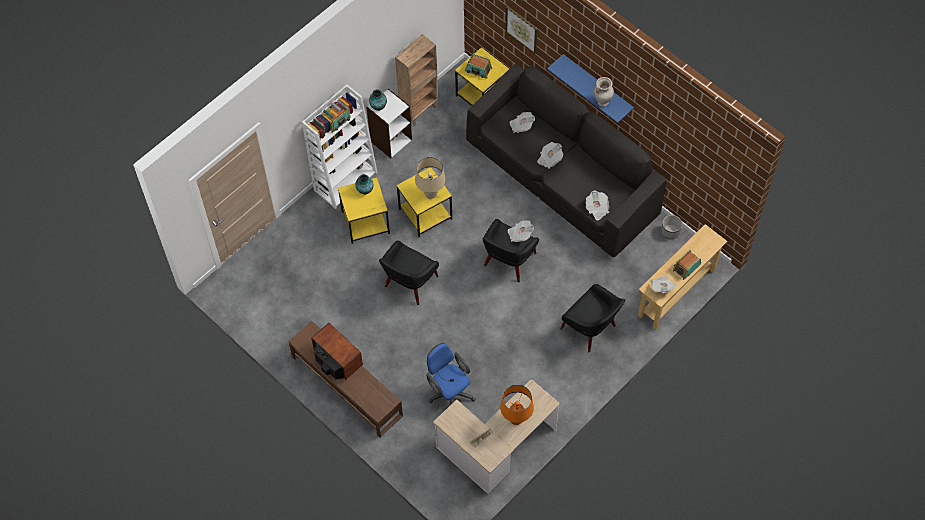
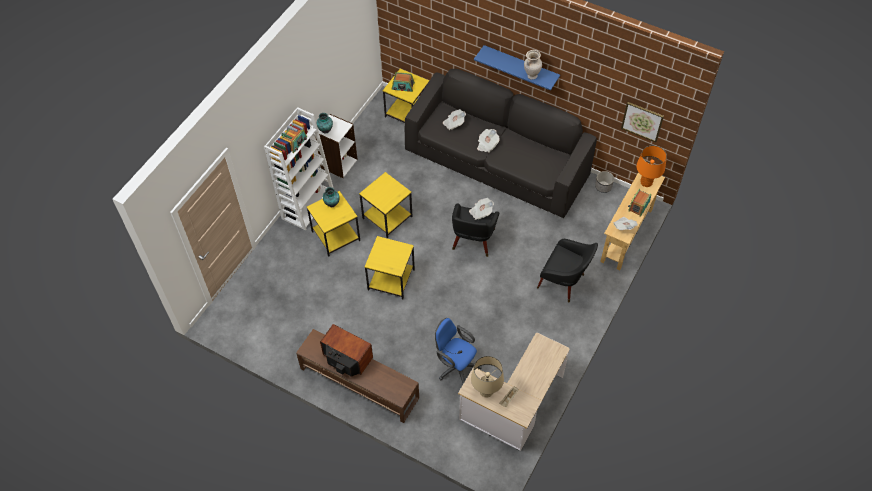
camera: 15 degrees left, 5 degrees down
black armchair [379,241,439,305] -> yellow side table [365,236,415,299]
brown bookcase [395,34,438,126] -> none
beige table lamp [415,157,446,199] -> beige table lamp moved to [471,356,504,398]
orange table lamp [500,385,534,425] -> orange table lamp moved to [636,145,667,187]
picture [505,6,538,54] -> picture moved to [621,102,664,142]
newspaper [586,190,609,220] -> none

